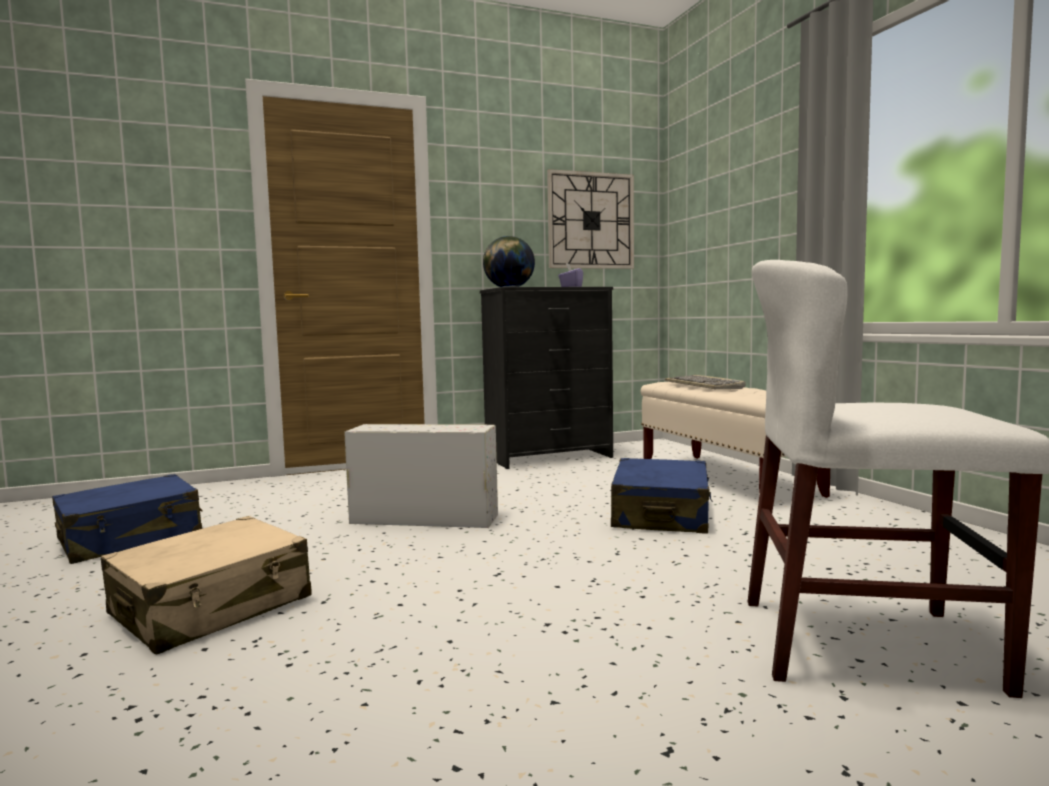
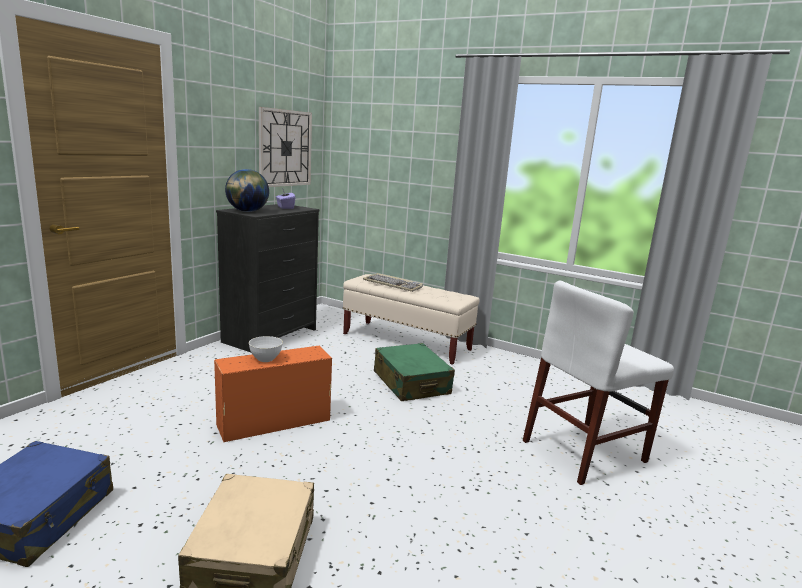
camera: 40 degrees left, 10 degrees up
white storage box [344,424,498,528] -> orange storage box [214,346,332,442]
blue suitcase [611,458,713,534] -> green suitcase [374,343,455,401]
none -> white bowl [249,336,283,362]

